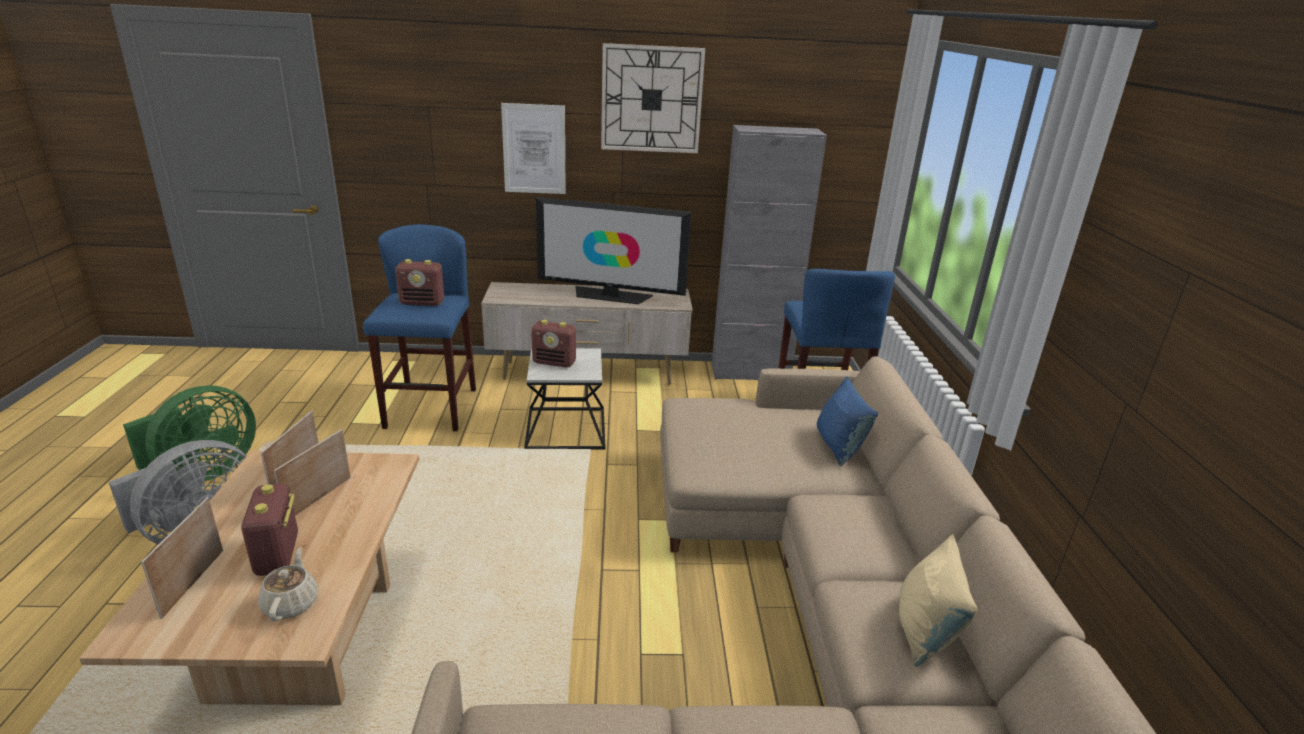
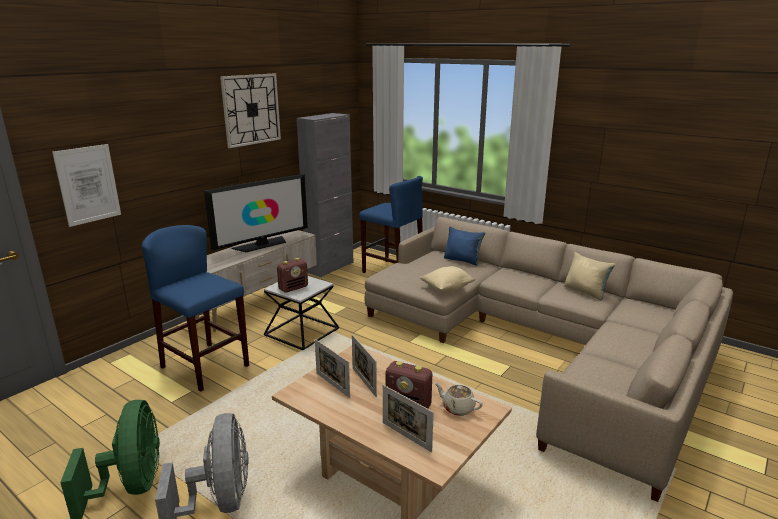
camera: 50 degrees left, 5 degrees down
radio [395,259,444,306] -> none
picture [501,103,566,194] -> picture moved to [52,144,121,227]
none -> beige pillow [420,266,475,292]

